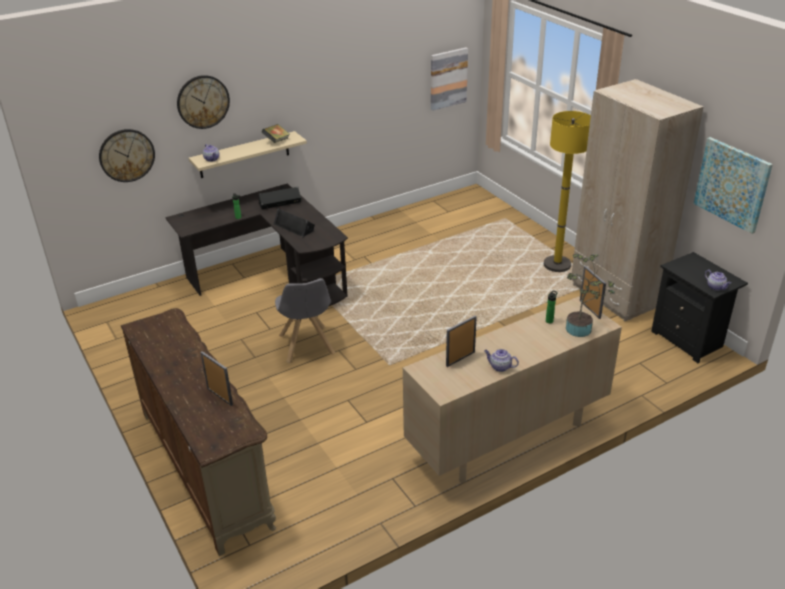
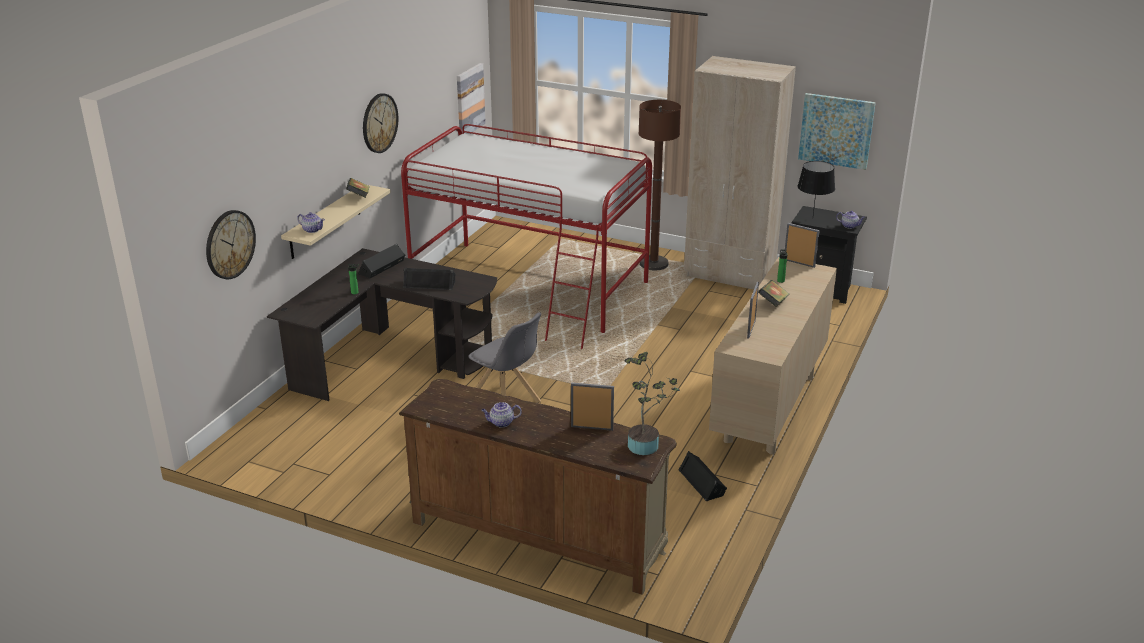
camera: 35 degrees left, 5 degrees down
wall clock [177,75,230,129] -> wall clock moved to [363,93,398,153]
teapot [484,349,519,372] -> teapot moved to [481,402,522,428]
yellow floor lamp [544,111,591,272] -> brown floor lamp [638,100,681,271]
potted plant [566,254,615,337] -> potted plant moved to [624,351,680,455]
none -> red bed [401,124,652,349]
none -> black speaker [678,451,727,501]
none -> book [758,280,789,307]
none -> black table lamp [798,161,835,215]

